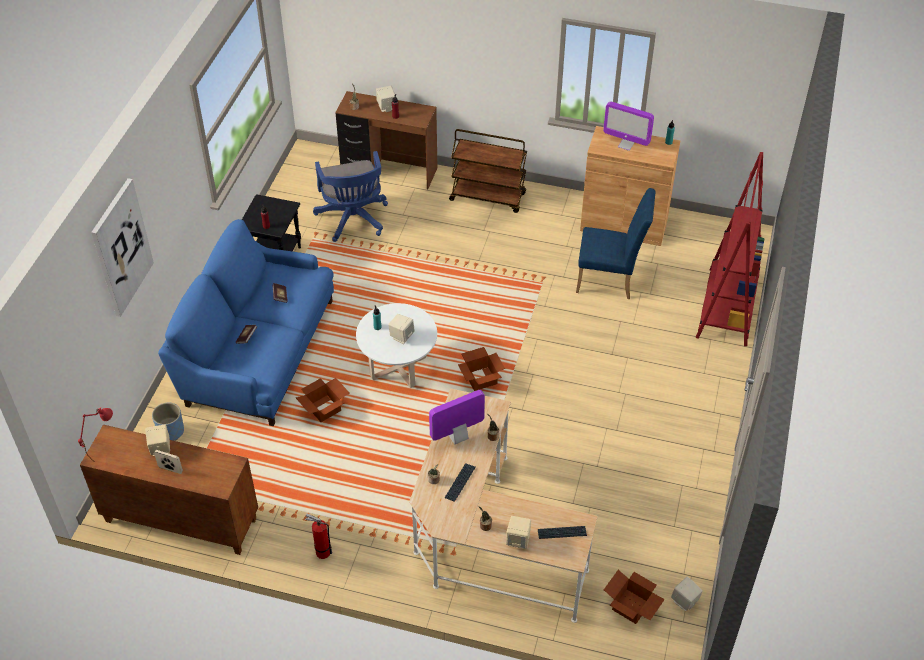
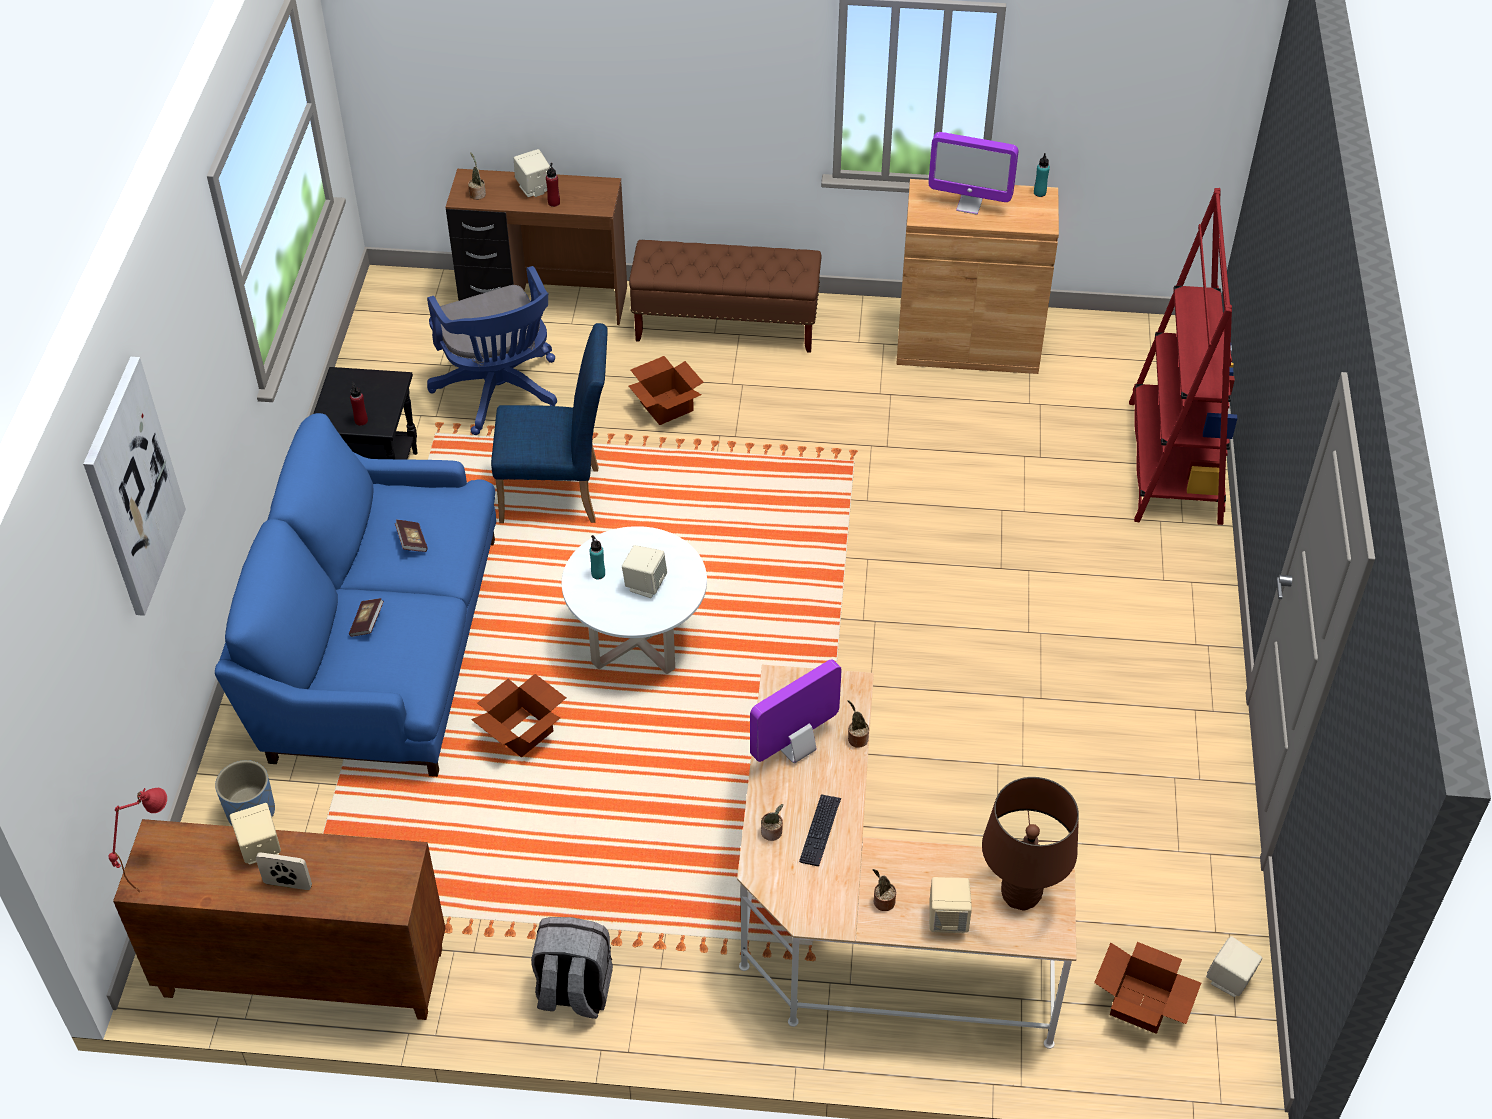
camera: 10 degrees left, 0 degrees up
fire extinguisher [305,514,332,559] -> grey backpack [531,917,613,1019]
brown cart [449,129,527,213] -> brown bench [629,240,821,353]
cardboard box [458,347,505,391] -> cardboard box moved to [629,356,704,425]
keyboard [538,526,587,539] -> brown table lamp [982,777,1079,910]
blue chair [576,188,655,299] -> blue chair moved to [491,323,608,523]

